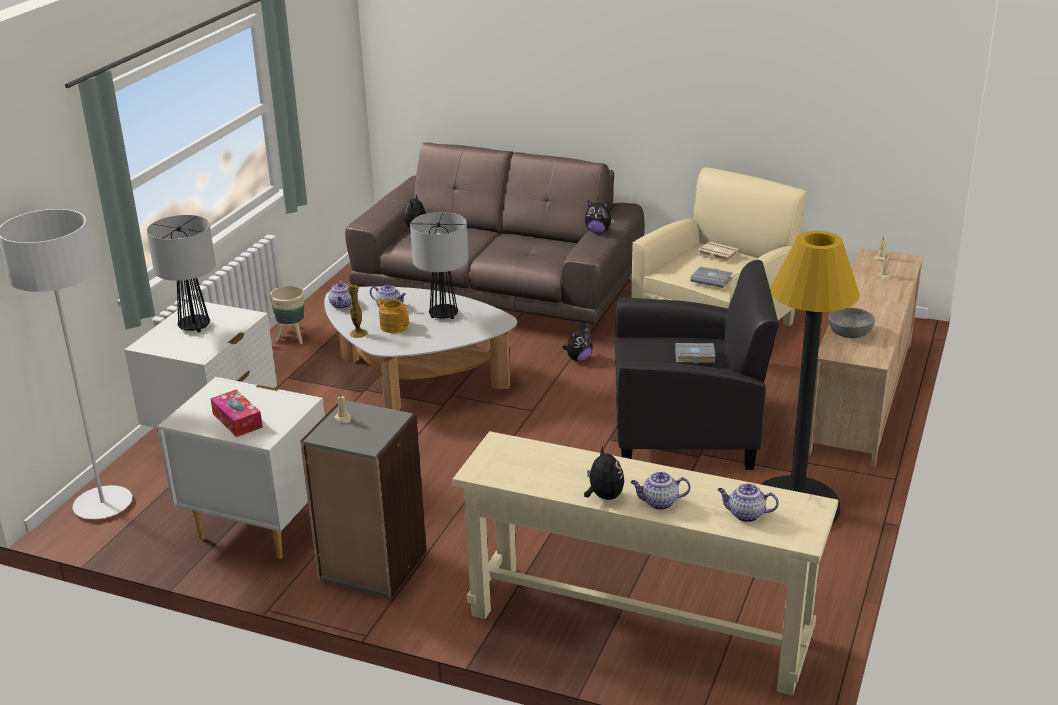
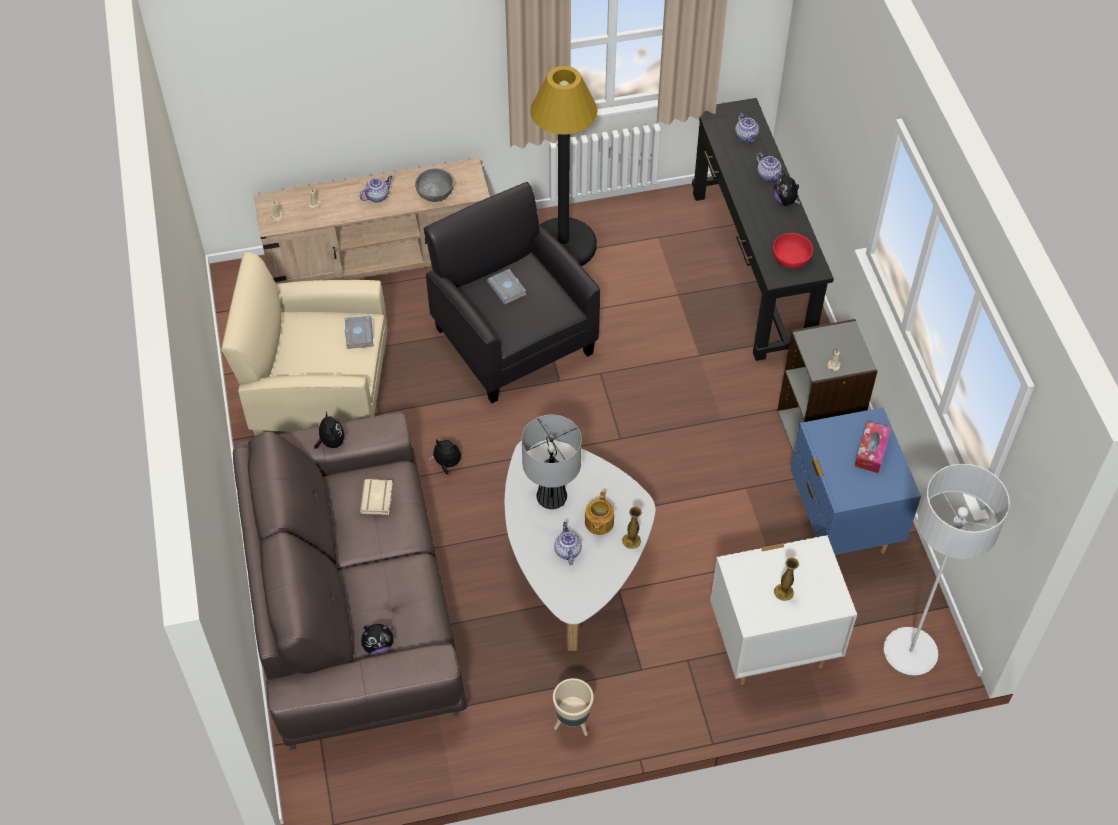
camera: 125 degrees left, 25 degrees up
table lamp [147,215,216,332] -> vase [774,558,799,601]
white nightstand [157,377,325,559] -> blue nightstand [790,407,921,555]
teapot [328,280,352,309] -> teapot moved to [360,175,393,203]
beige console table [452,431,838,695] -> black console table [692,98,834,361]
plush toy [584,446,624,500] -> plush toy turned 60 degrees counterclockwise [774,170,800,206]
beige book [697,241,739,263] -> beige book moved to [360,479,393,515]
none -> red bowl [773,233,813,268]

